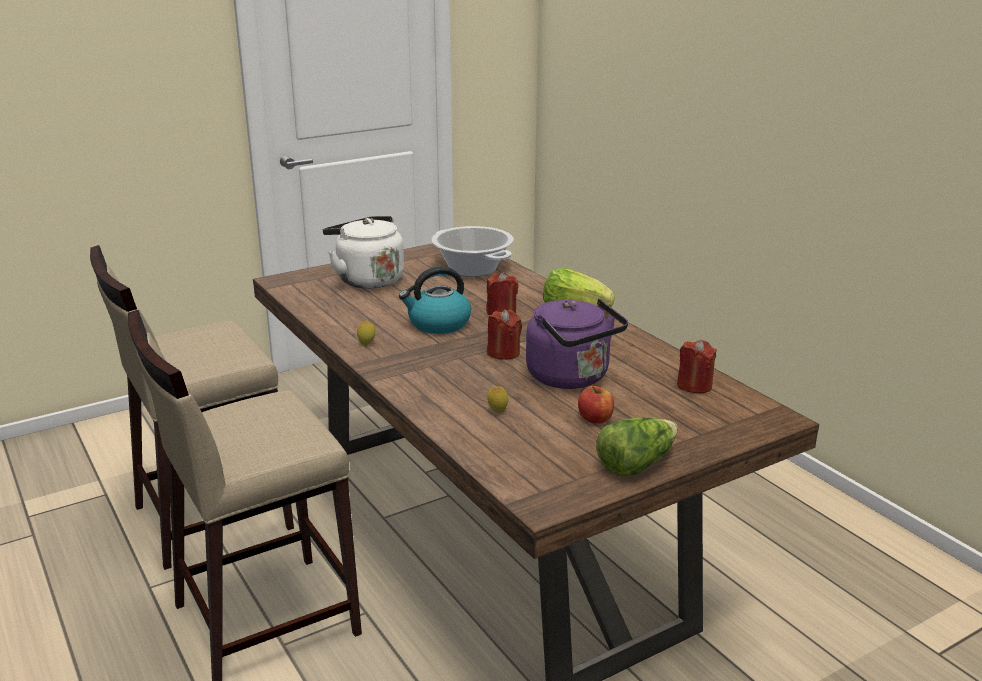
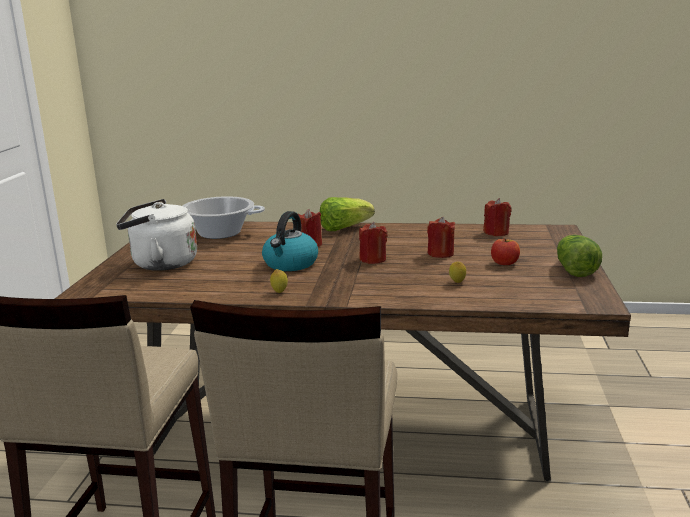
camera: 50 degrees left, 5 degrees down
purple kettle [526,299,628,389] -> red candle [427,217,455,258]

